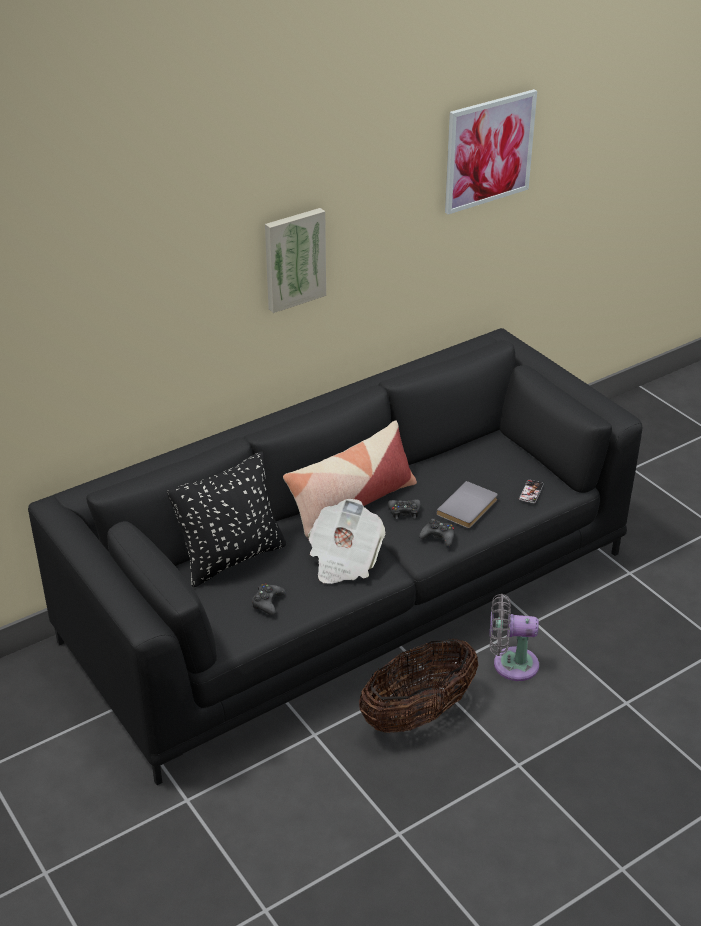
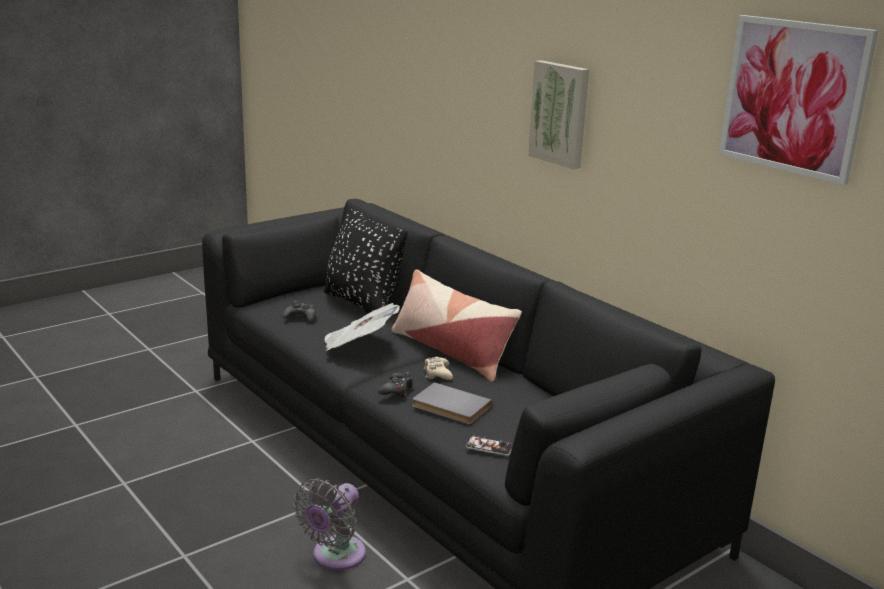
camera: 85 degrees right, 15 degrees down
basket [359,638,478,733] -> none
black game controller [388,499,421,519] -> beige game controller [424,357,453,380]
grey fan [490,594,539,681] -> grey fan turned 150 degrees counterclockwise [293,478,366,571]

